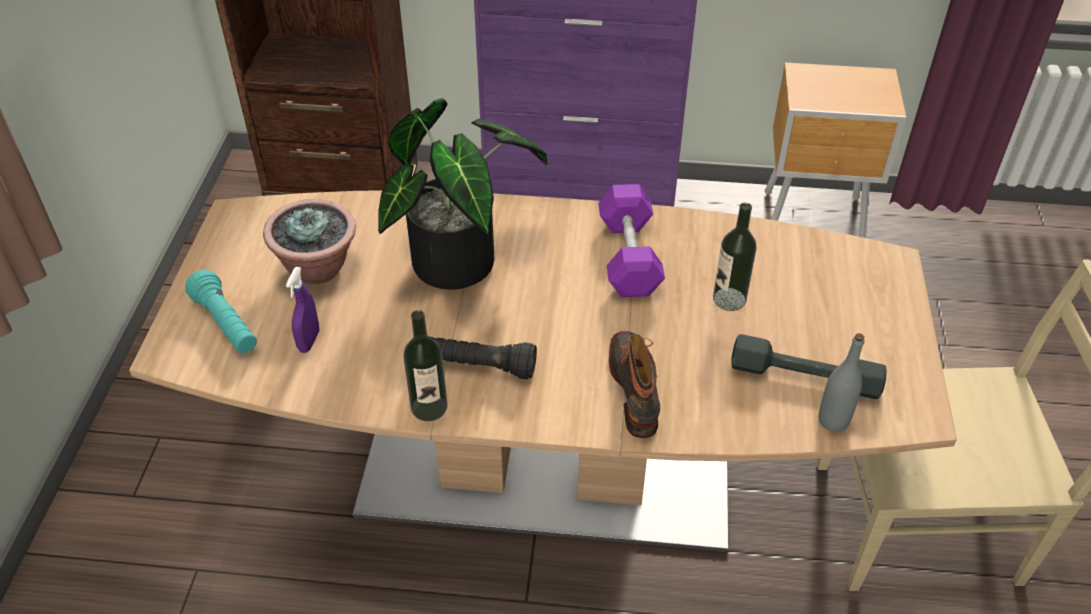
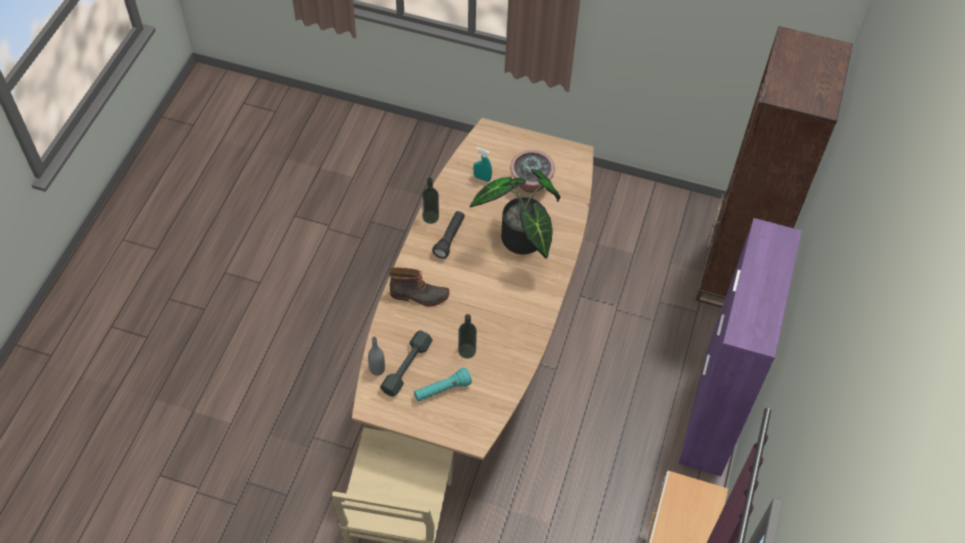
camera: 100 degrees right, 10 degrees up
turquoise flashlight [185,270,257,353] -> turquoise flashlight moved to [414,368,472,401]
purple spray bottle [286,267,319,353] -> turquoise spray bottle [473,148,492,182]
purple dumbbell [598,184,665,297] -> none

